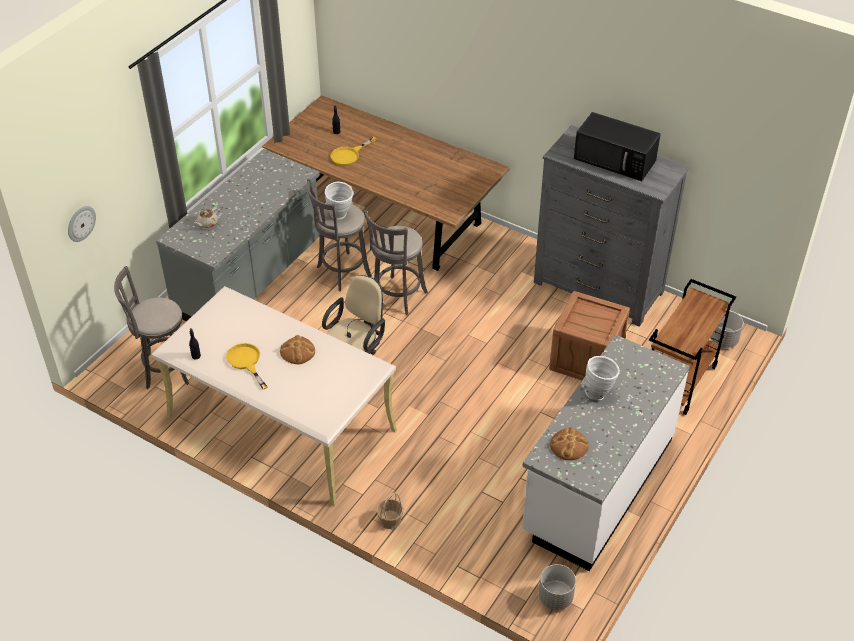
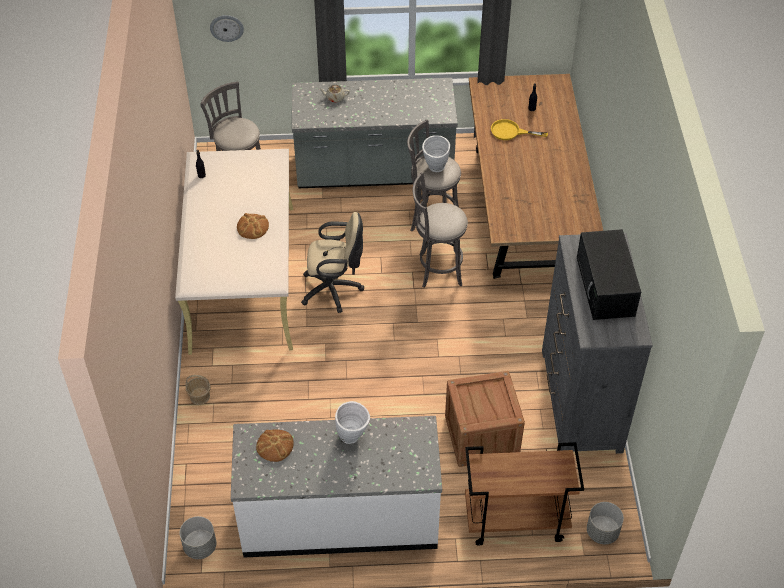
camera: 55 degrees right, 5 degrees up
yellow frying pan [226,343,268,390] -> none

